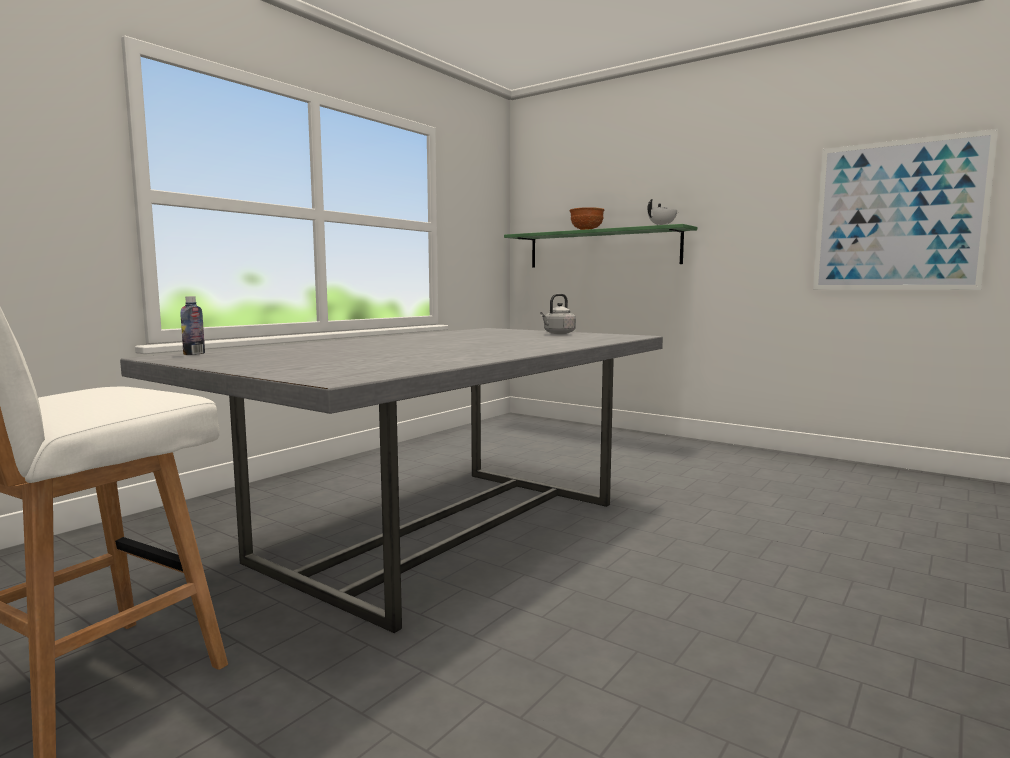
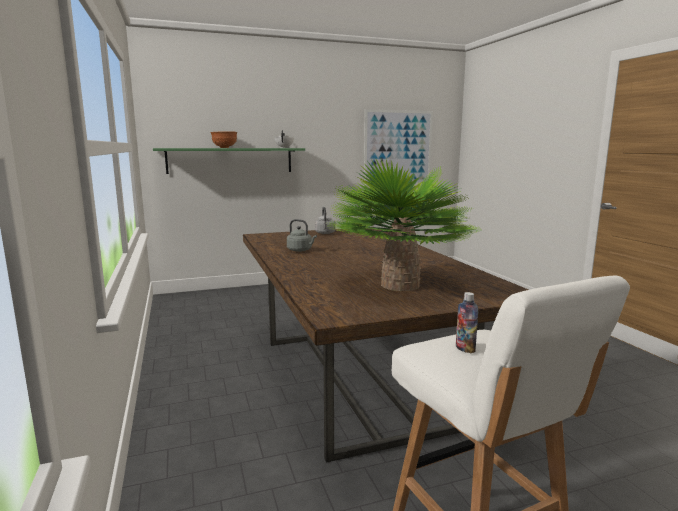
camera: 55 degrees left, 5 degrees up
grey dining table [120,328,663,633] -> brown dining table [243,228,529,462]
bottle [180,296,205,355] -> bottle moved to [456,292,478,353]
none -> grey kettle [287,219,317,252]
none -> potted plant [326,157,475,291]

